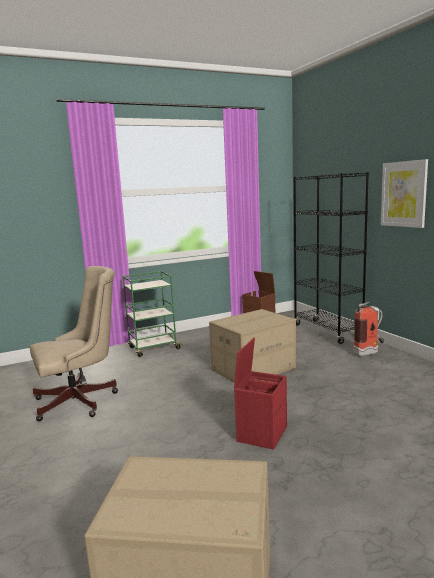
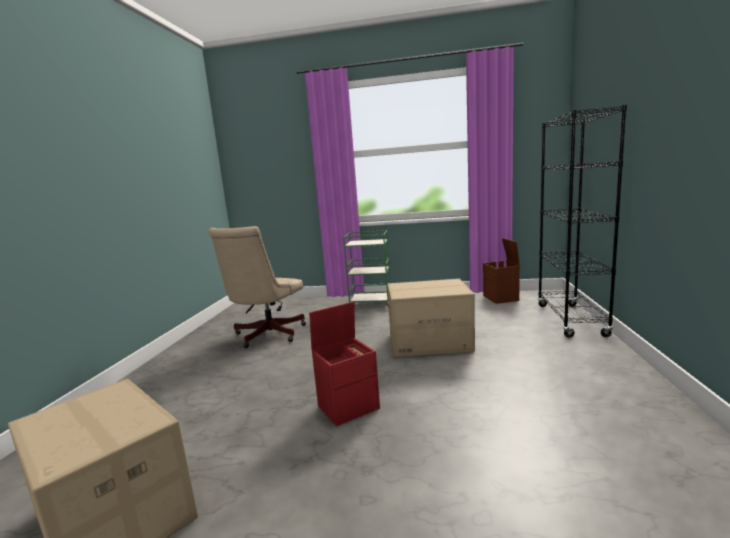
camera: 35 degrees right, 0 degrees up
beige office chair [30,266,118,422] -> beige office chair turned 105 degrees clockwise [208,226,306,348]
fire extinguisher [353,302,385,357] -> none
picture [381,159,428,228] -> none

